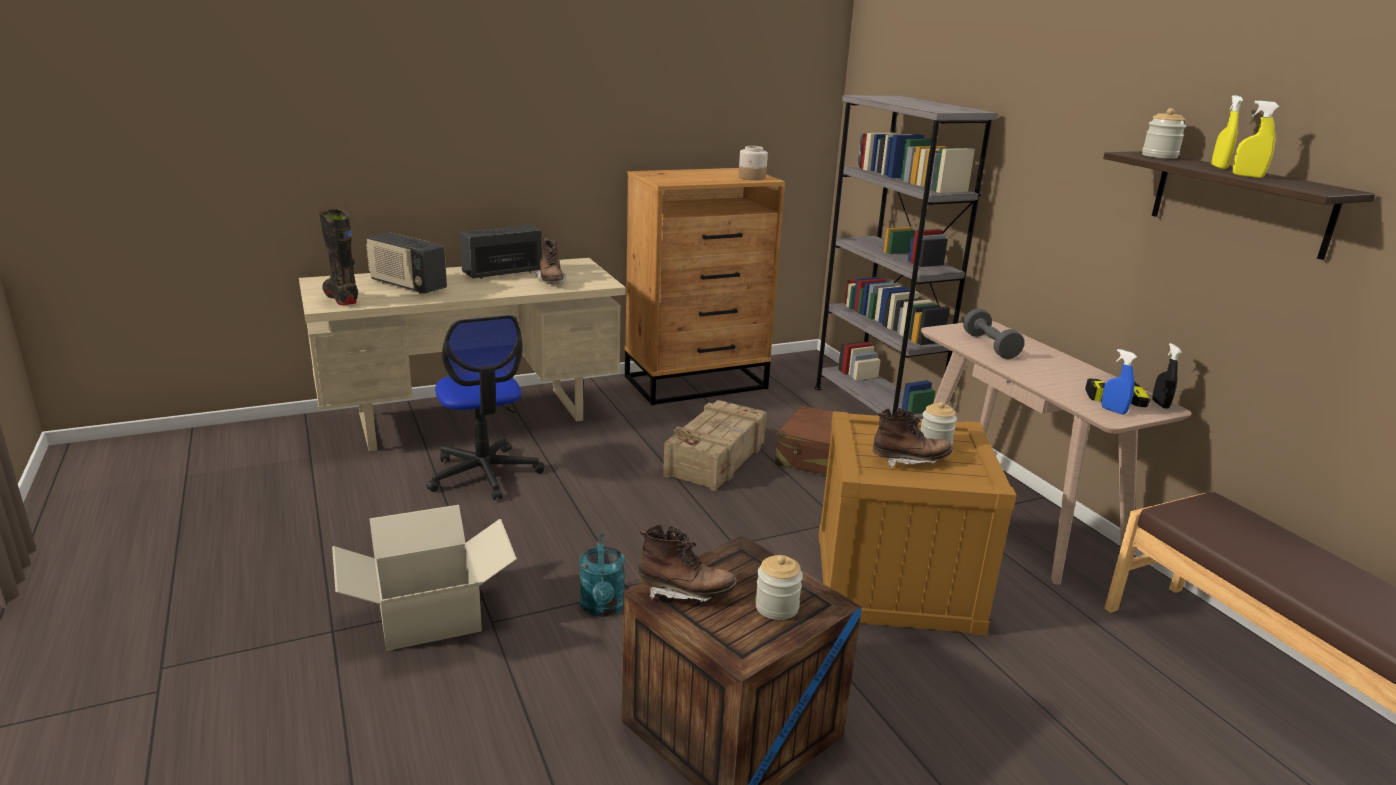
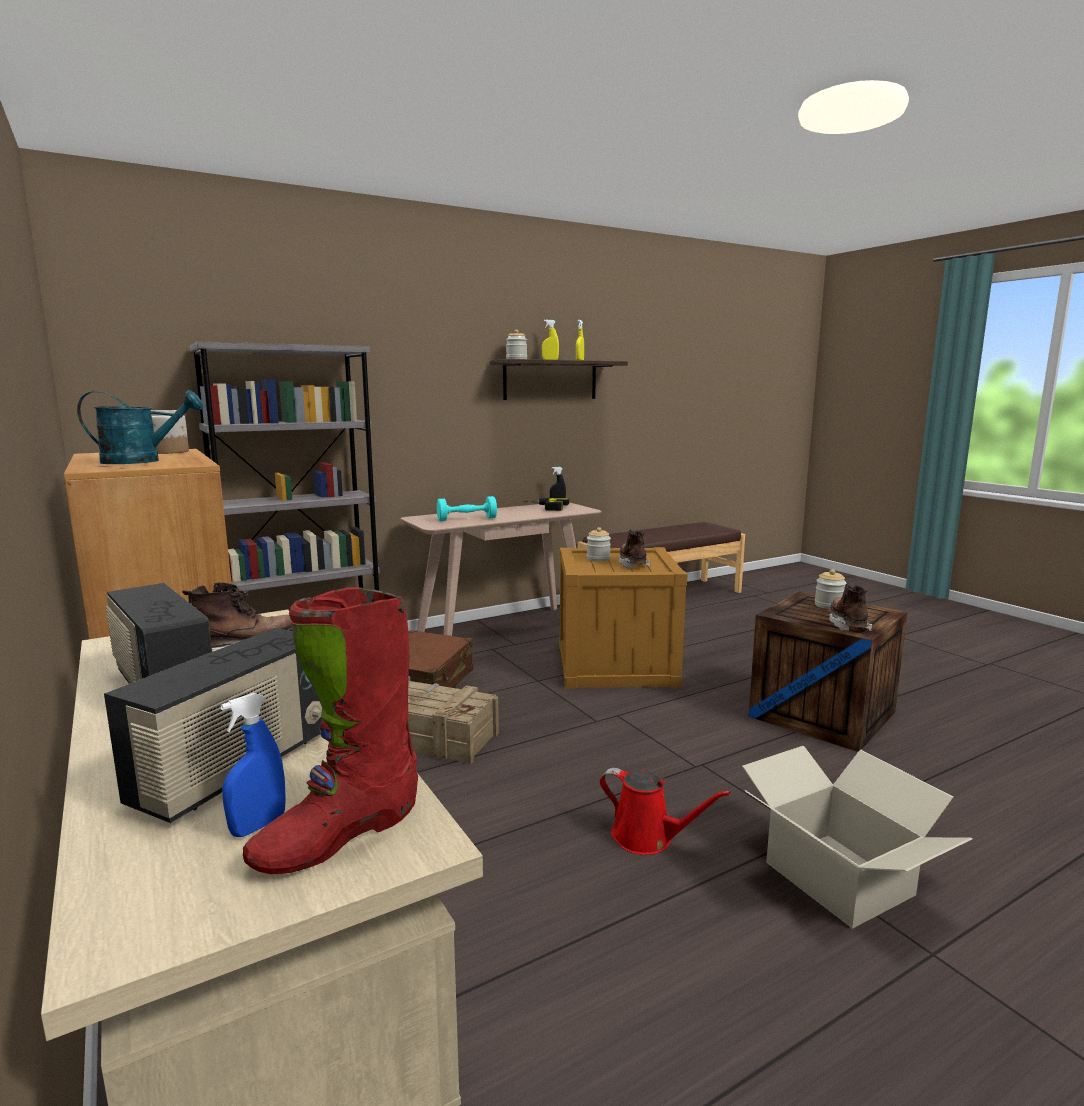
camera: 95 degrees left, 10 degrees down
black boot [319,209,358,305] -> red boot [243,587,418,874]
office chair [426,315,545,500] -> none
turquoise watering can [579,534,625,617] -> turquoise watering can moved to [77,390,203,464]
grey dumbbell [963,308,1025,359] -> turquoise dumbbell [437,496,497,521]
blue spray bottle [1101,349,1137,415] -> blue spray bottle moved to [220,693,286,837]
none -> red watering can [600,768,730,855]

